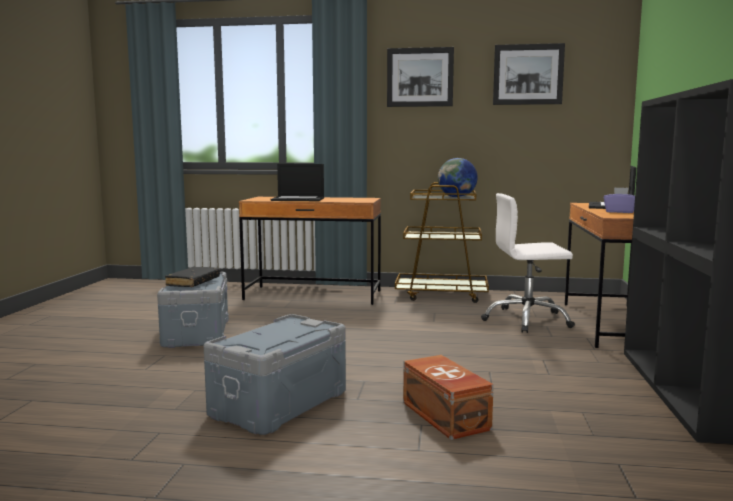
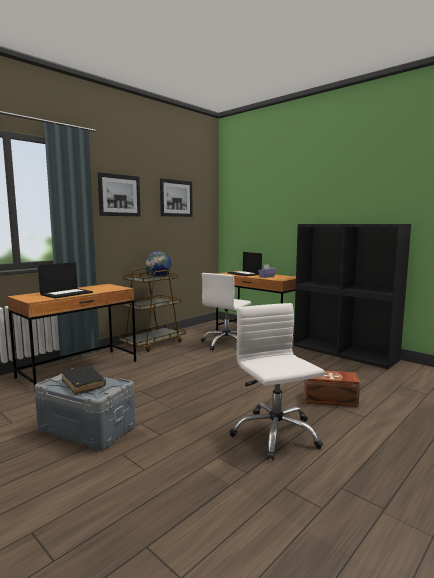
camera: 55 degrees left, 0 degrees up
grey storage box [204,314,346,435] -> white office chair [229,303,325,460]

